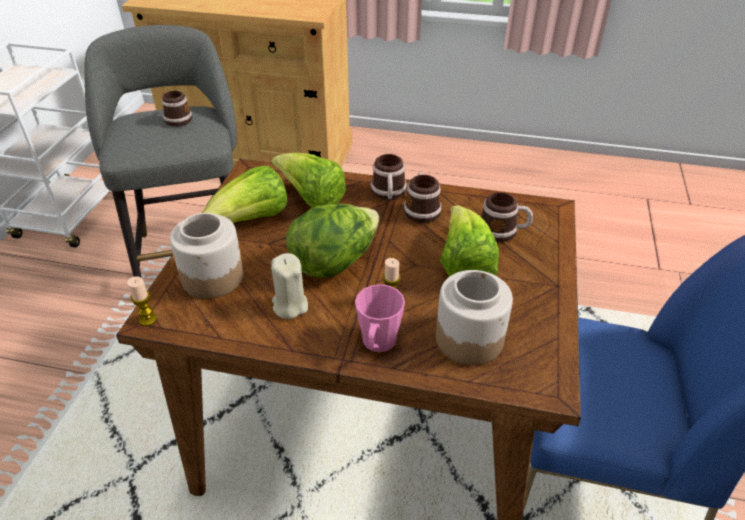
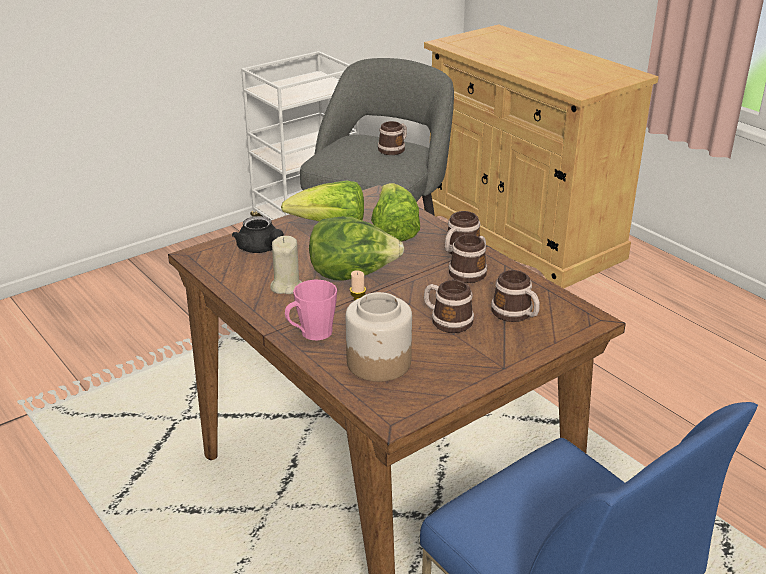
camera: 40 degrees right, 10 degrees down
candle [127,276,157,326] -> none
jar [170,213,244,299] -> black teapot [232,216,284,253]
lettuce [440,205,499,277] -> mug [424,280,474,333]

